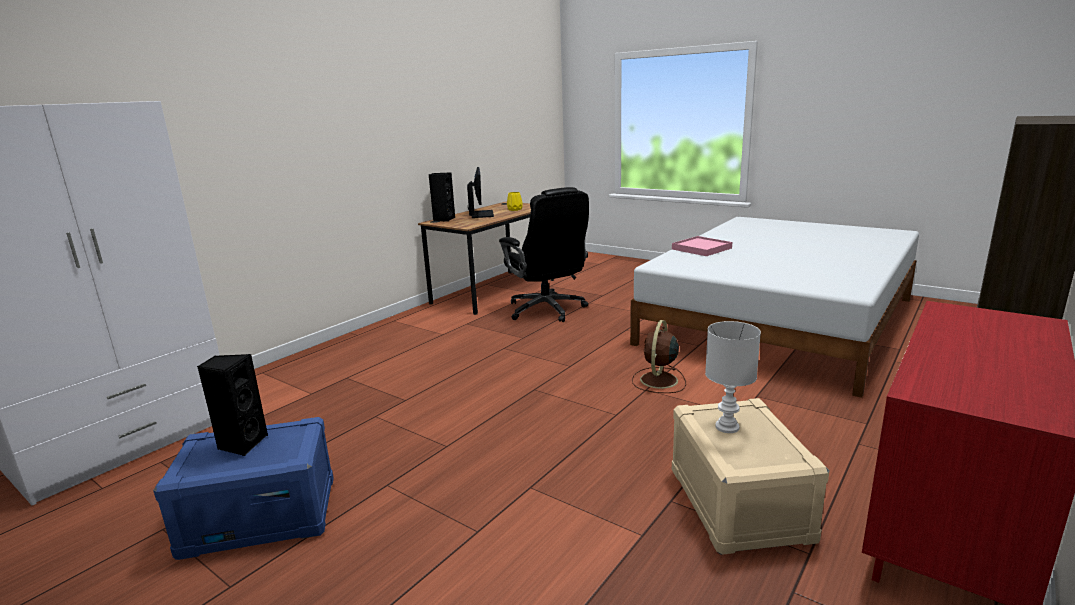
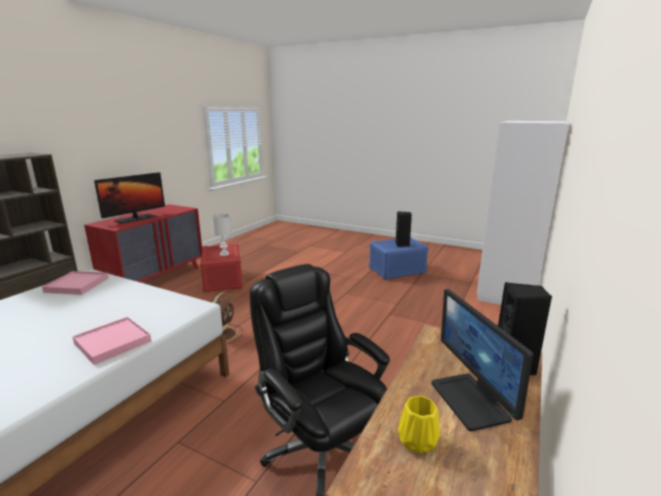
camera: 170 degrees right, 0 degrees up
beige storage box [672,398,830,555] -> red storage box [200,243,243,293]
none -> pink tray [42,271,109,295]
none -> monitor [94,172,165,224]

